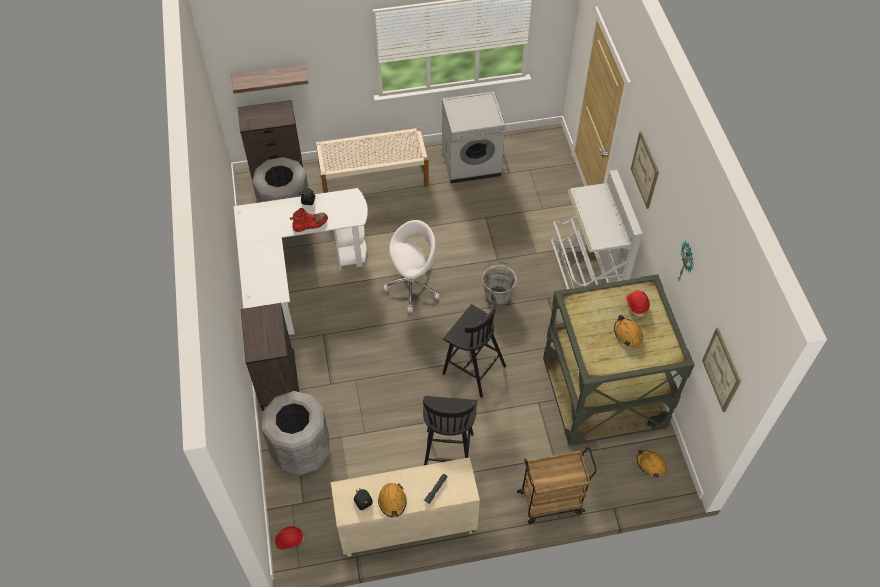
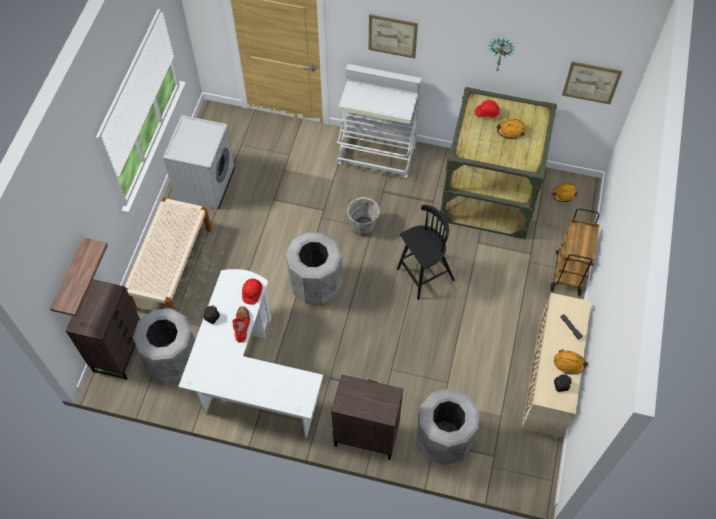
camera: 65 degrees left, 5 degrees up
red hard hat [275,526,304,549] -> red hard hat moved to [242,279,262,305]
white office chair [383,220,440,313] -> grey trash can [286,232,342,305]
black stool [423,396,477,465] -> none

